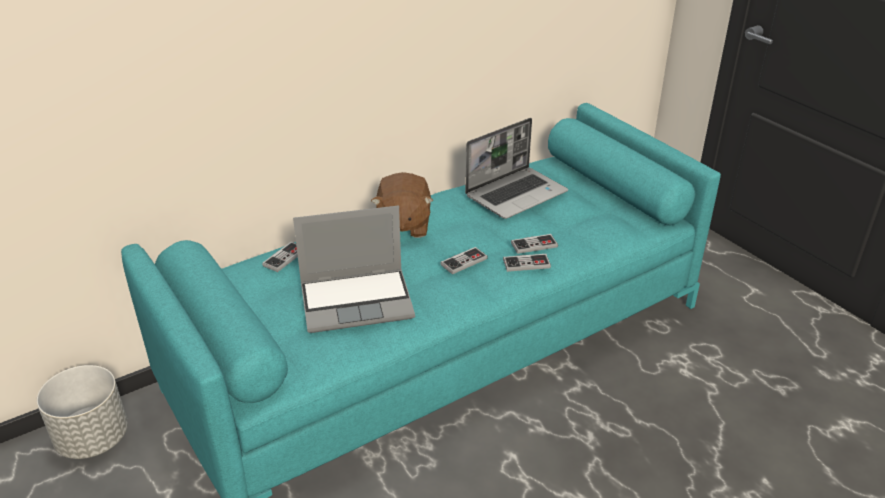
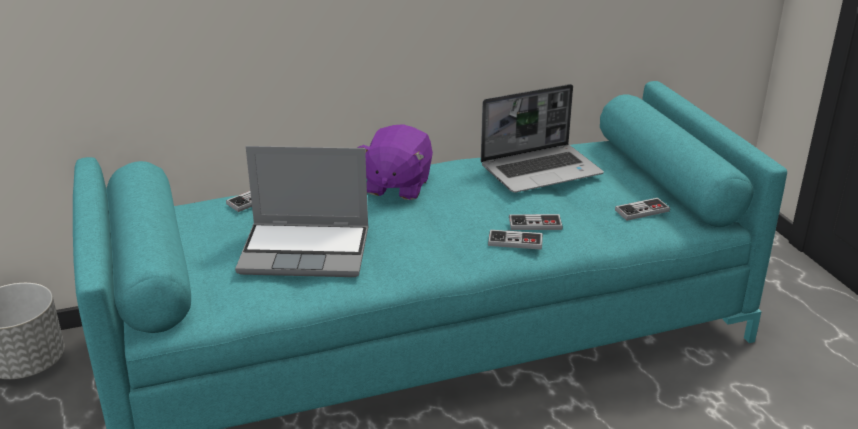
camera: 15 degrees right, 5 degrees down
brown plush toy [371,172,433,238] -> purple plush toy [357,124,433,200]
game controller [440,247,488,275] -> game controller moved to [615,198,670,221]

